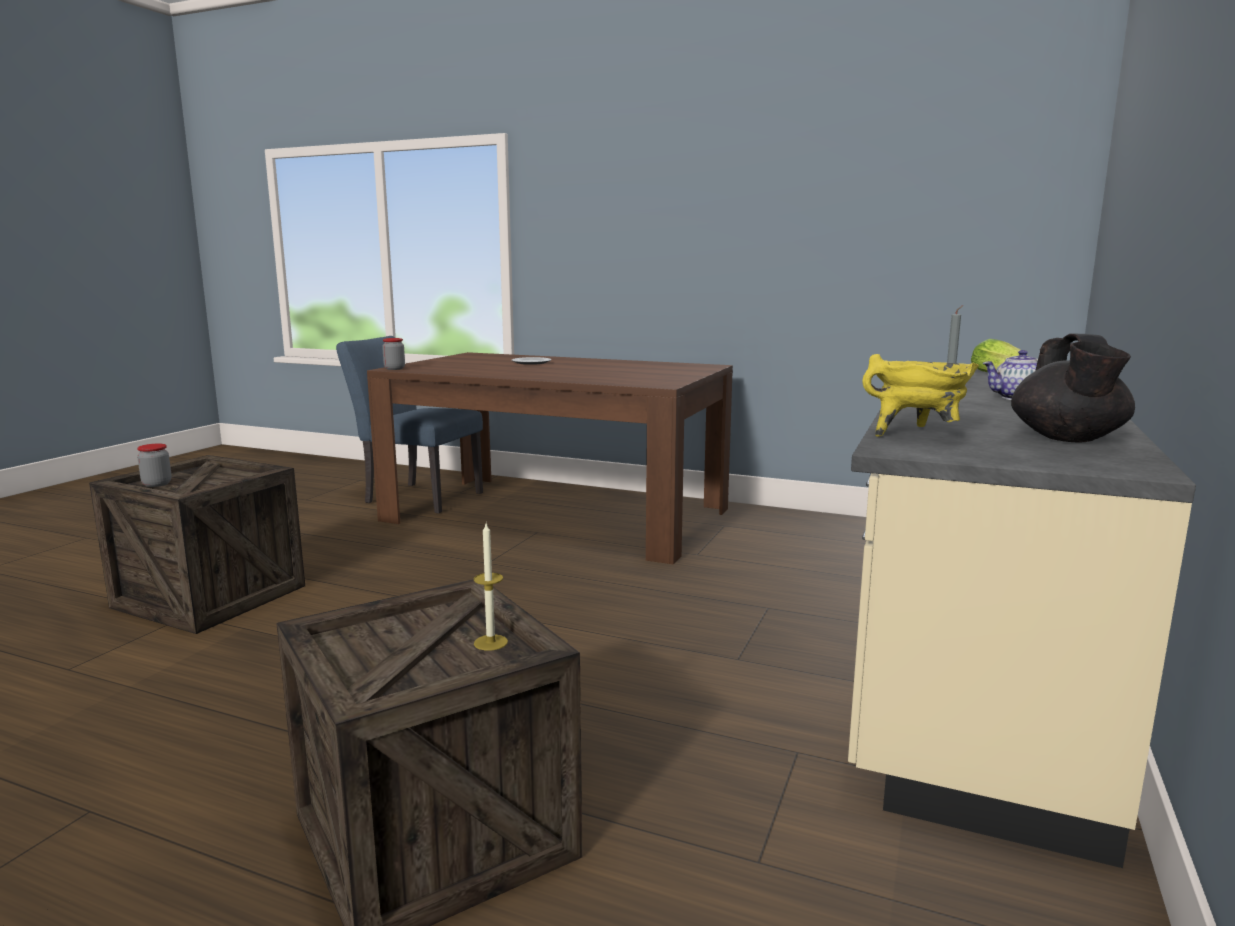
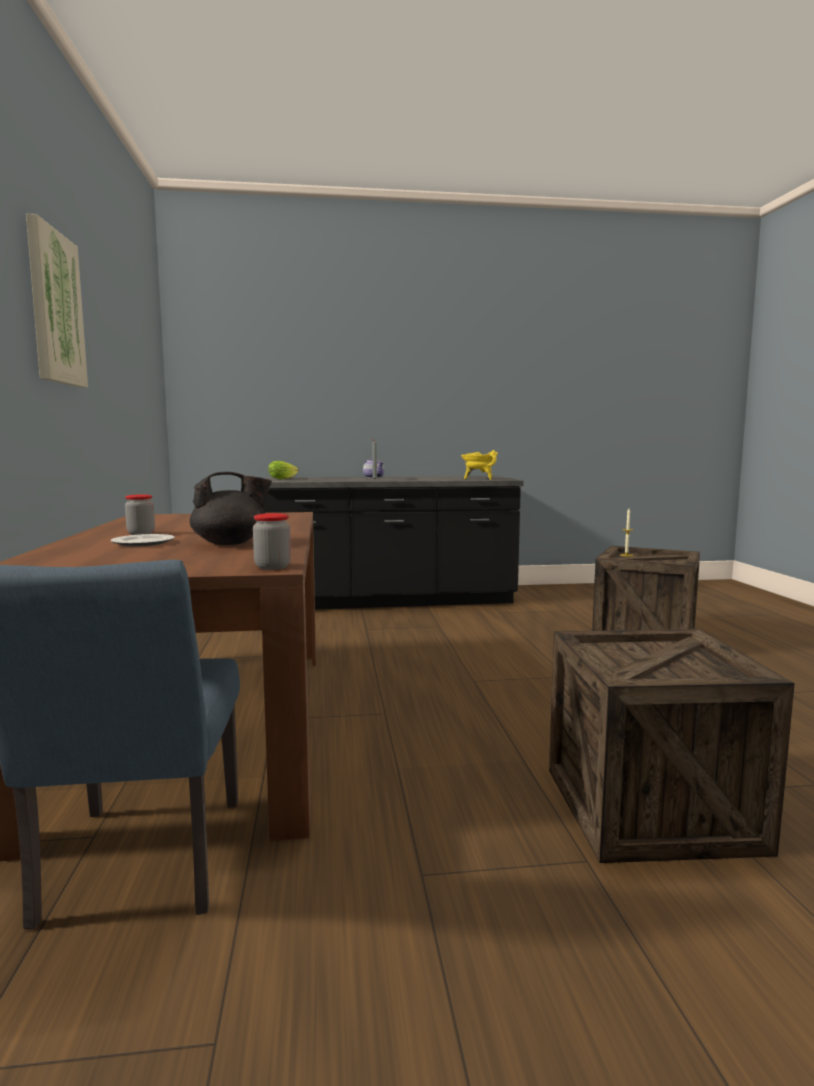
camera: 120 degrees left, 5 degrees down
jar [137,443,172,487] -> jar moved to [125,494,155,535]
beige counter [848,369,1196,868] -> black counter [263,476,523,609]
black teapot [1011,333,1135,443] -> black teapot moved to [190,472,272,545]
none -> picture [26,214,88,388]

